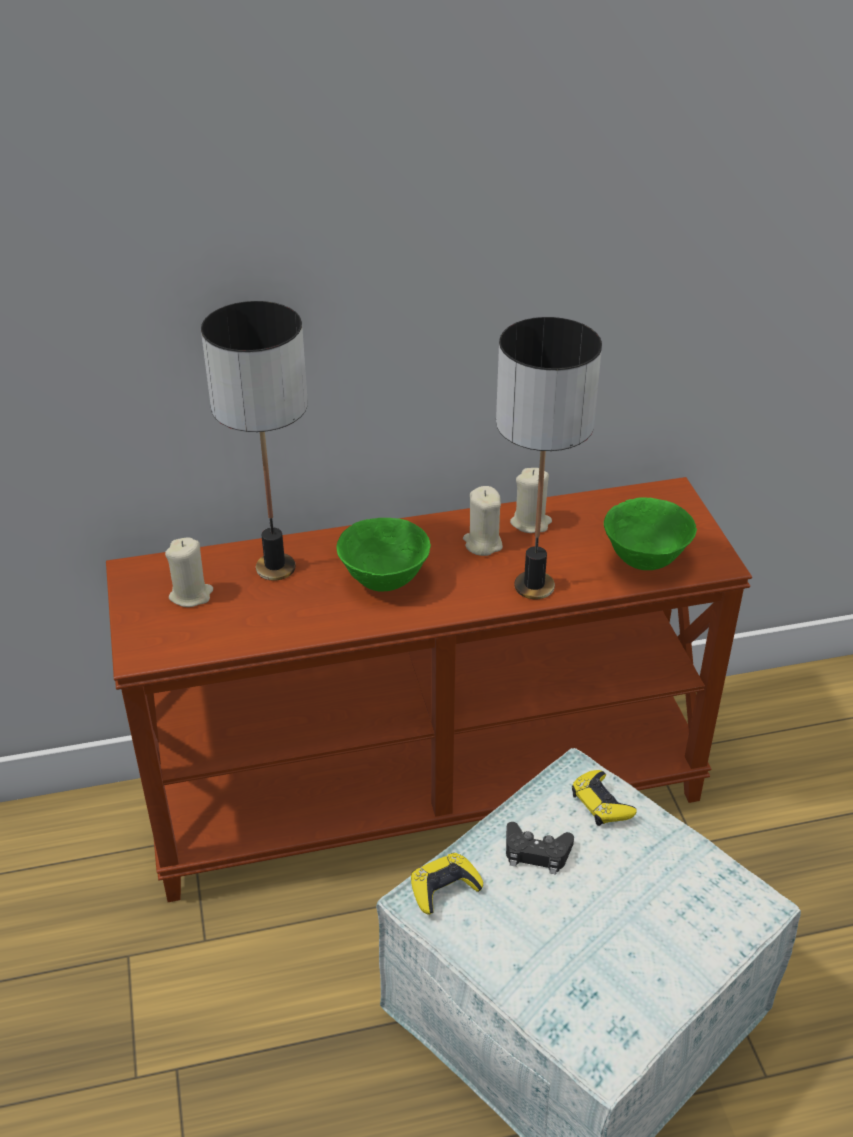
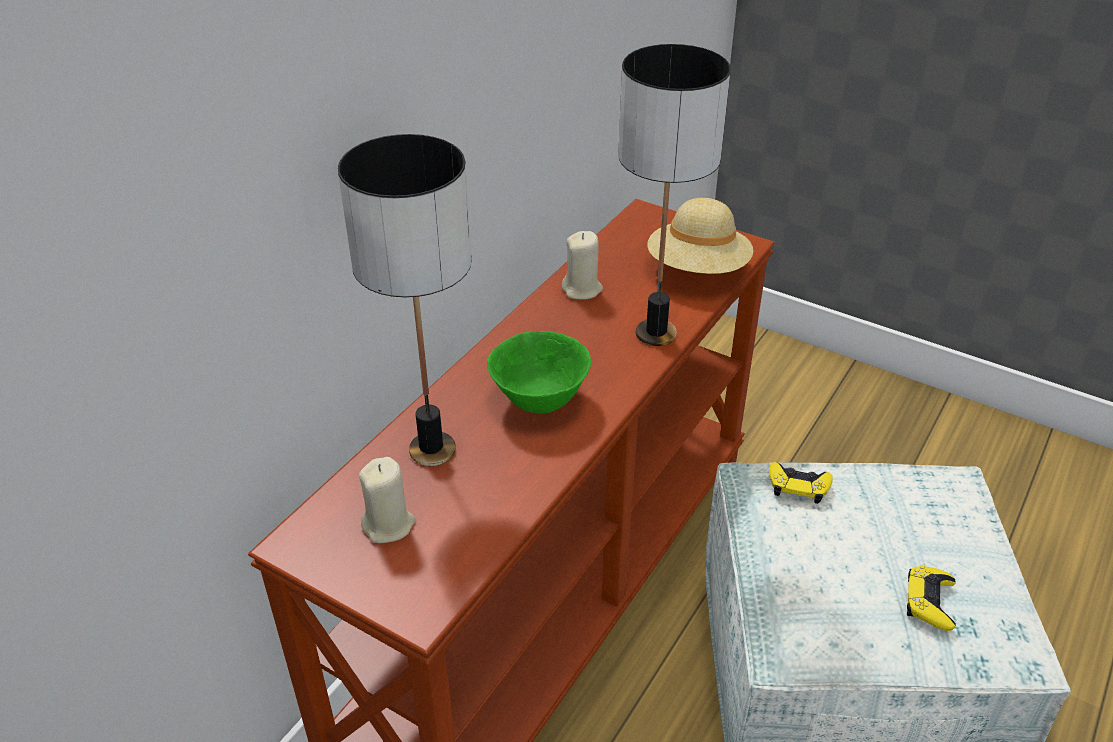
camera: 45 degrees left, 0 degrees up
yellow game controller [411,853,483,915] -> yellow game controller moved to [907,566,956,631]
beige candle [463,486,503,556] -> none
black game controller [506,822,574,875] -> none
green bowl [604,497,697,570] -> beige hat [647,198,753,274]

